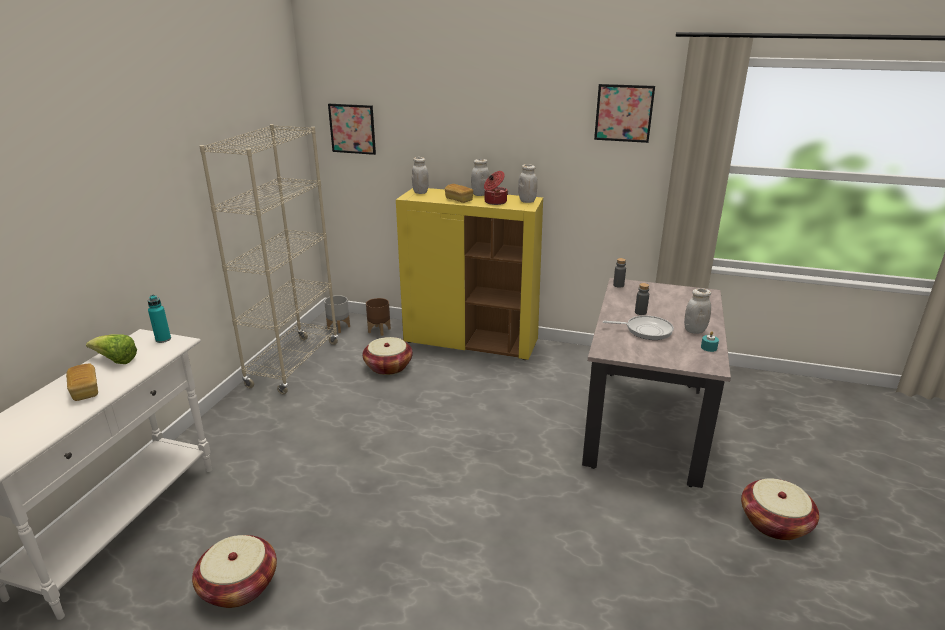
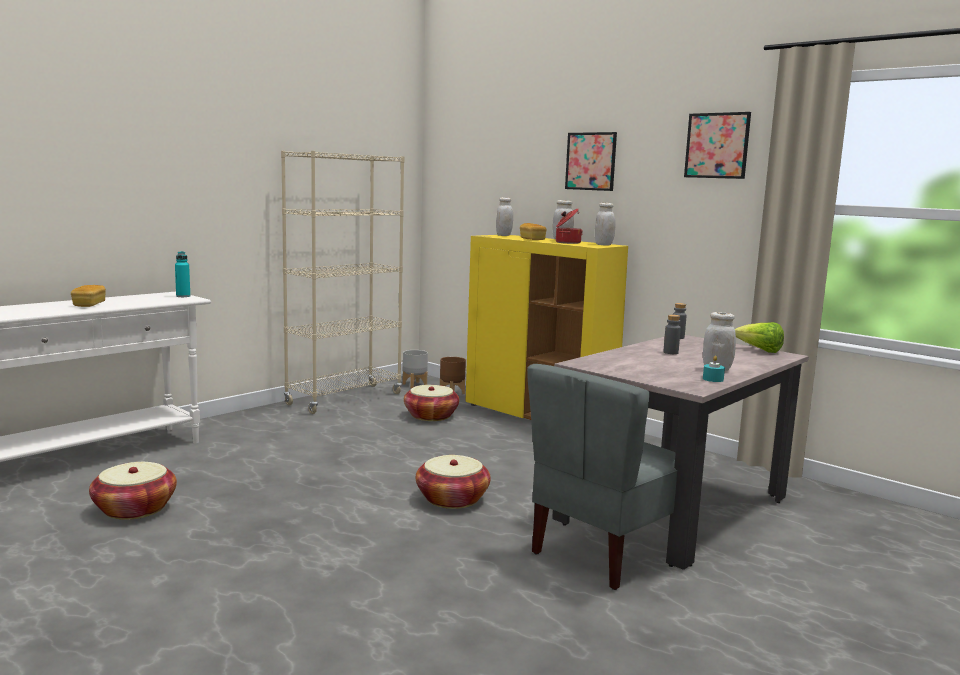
camera: 25 degrees right, 15 degrees down
lettuce [86,334,137,364] -> lettuce moved to [735,322,784,353]
picture [328,104,376,155] -> picture moved to [565,132,617,191]
frying pan [603,315,674,340] -> none
basket [741,479,819,540] -> basket moved to [416,455,491,509]
none -> grey chair [527,364,677,590]

